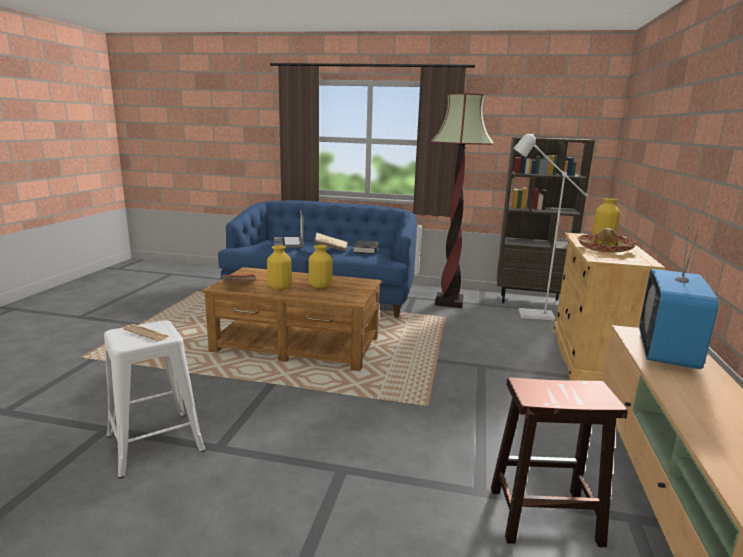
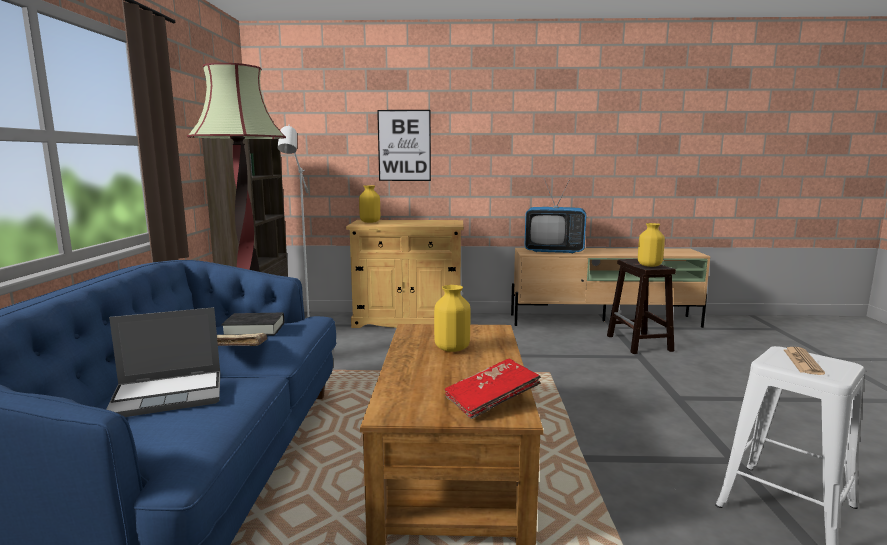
camera: 100 degrees left, 5 degrees down
yellow vase [267,245,292,290] -> yellow vase moved to [638,223,665,267]
hat [577,228,637,253] -> none
none -> picture [377,110,431,181]

